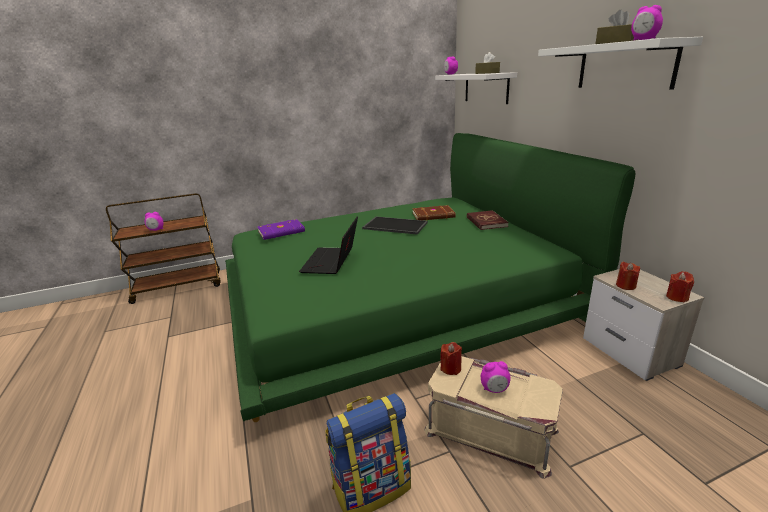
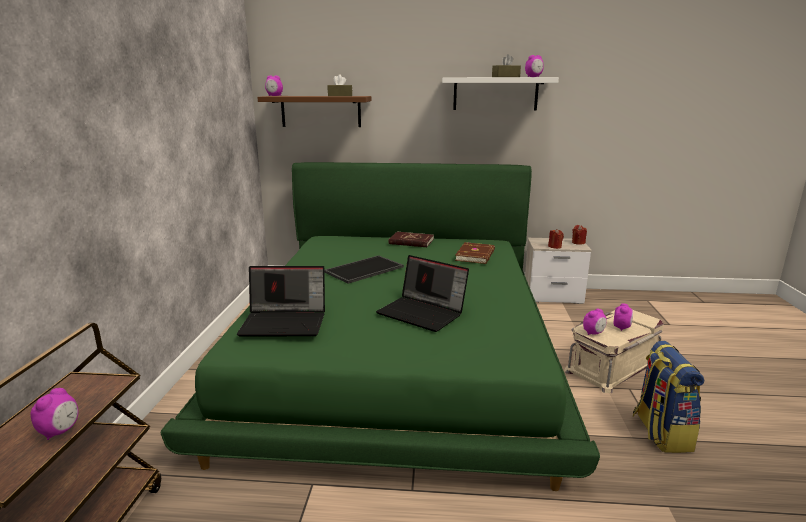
camera: 65 degrees left, 5 degrees down
purple book [258,219,305,240] -> laptop [237,266,325,336]
brown book [412,205,456,220] -> brown book moved to [455,242,495,264]
white shelf [435,72,517,104] -> brown shelf [258,96,372,127]
red candle [440,342,462,375] -> alarm clock [583,309,607,335]

